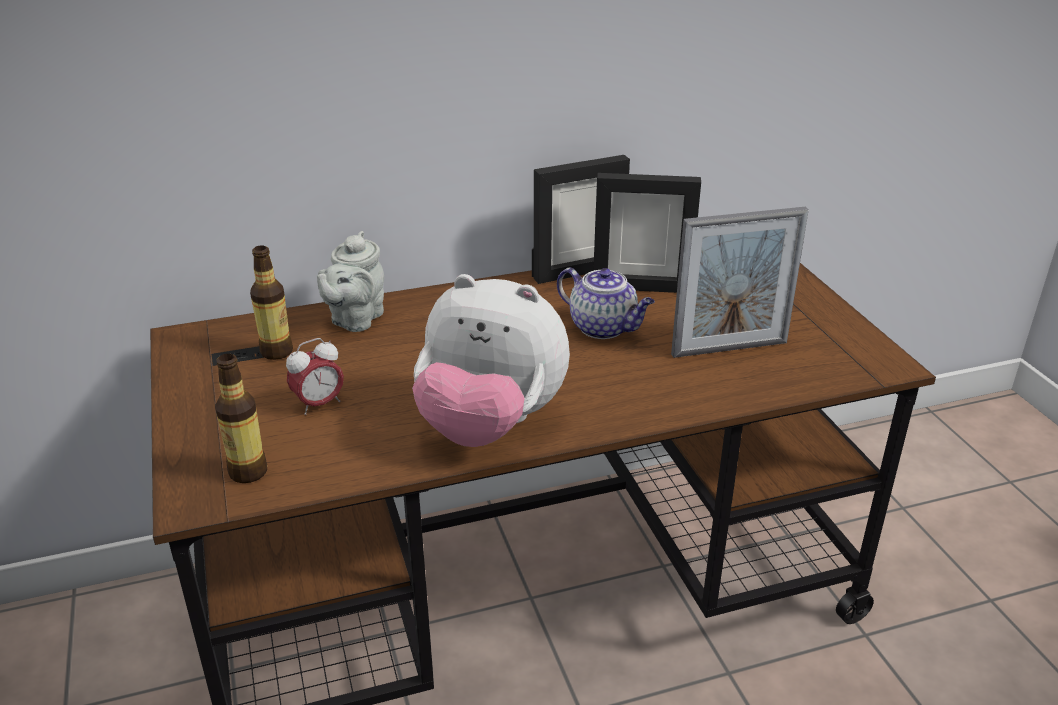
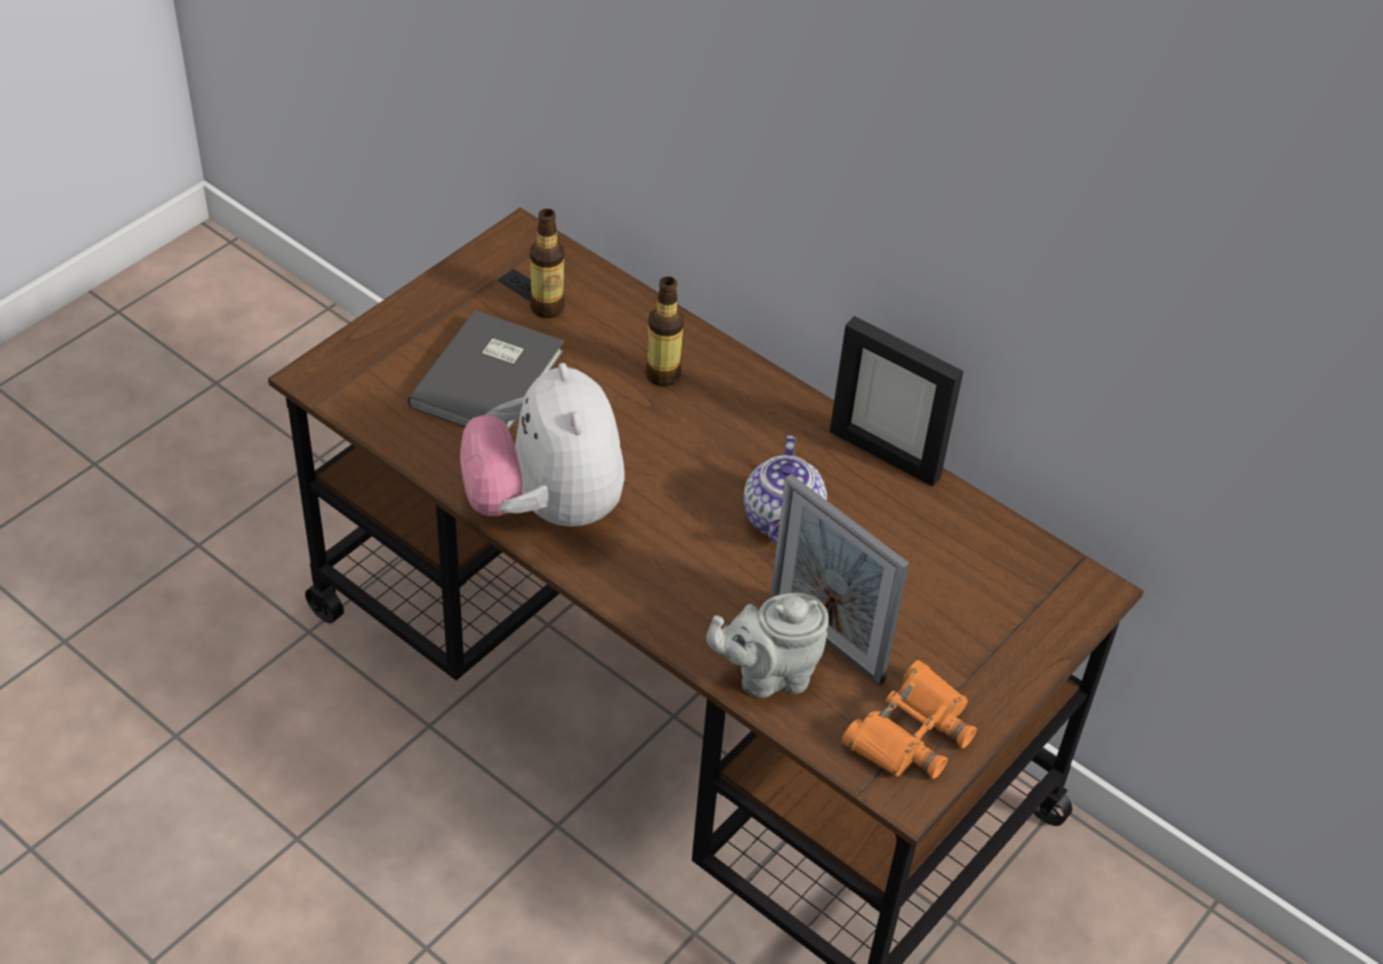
camera: 55 degrees right, 15 degrees up
bottle [215,354,267,483] -> bottle moved to [646,276,684,387]
alarm clock [286,338,344,415] -> grey book [408,310,564,430]
grey teapot [317,231,384,332] -> grey teapot moved to [706,593,829,698]
picture frame [593,173,701,293] -> none
none -> orange binoculars [842,660,977,779]

